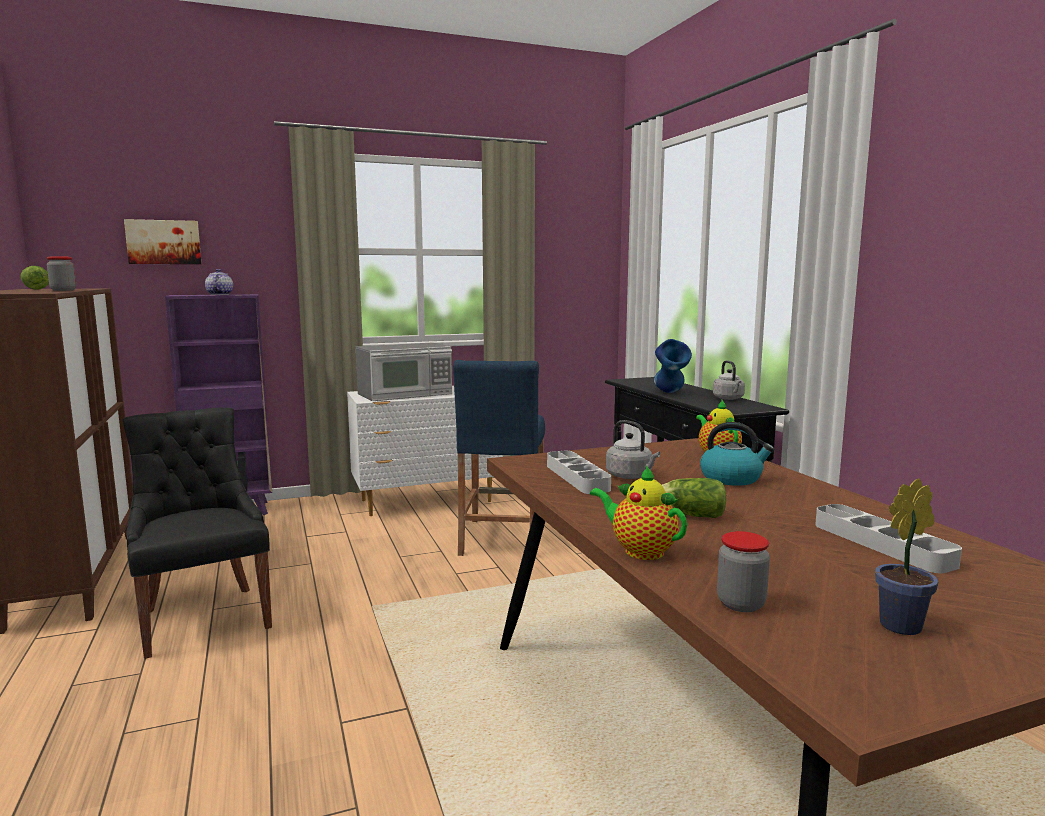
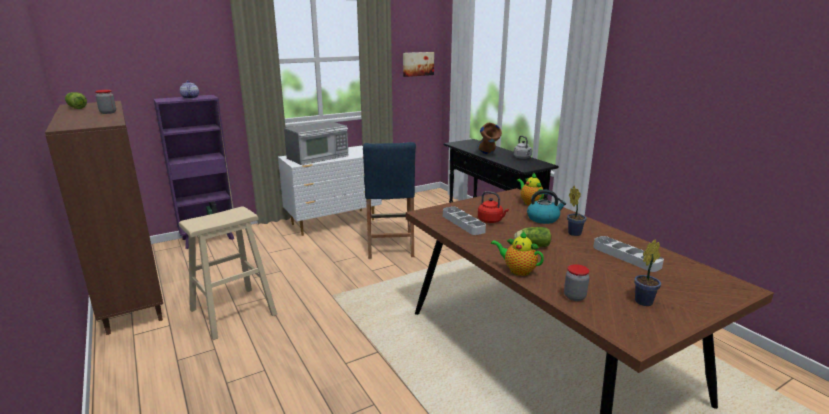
camera: 10 degrees left, 10 degrees up
black chair [123,408,272,659] -> beige stool [179,206,277,340]
picture [124,219,201,264] -> picture moved to [403,52,434,77]
grey kettle [606,420,660,479] -> red kettle [478,191,509,223]
blue vase [654,339,692,393] -> brown vase [477,123,502,154]
none -> potted plant [567,186,587,236]

